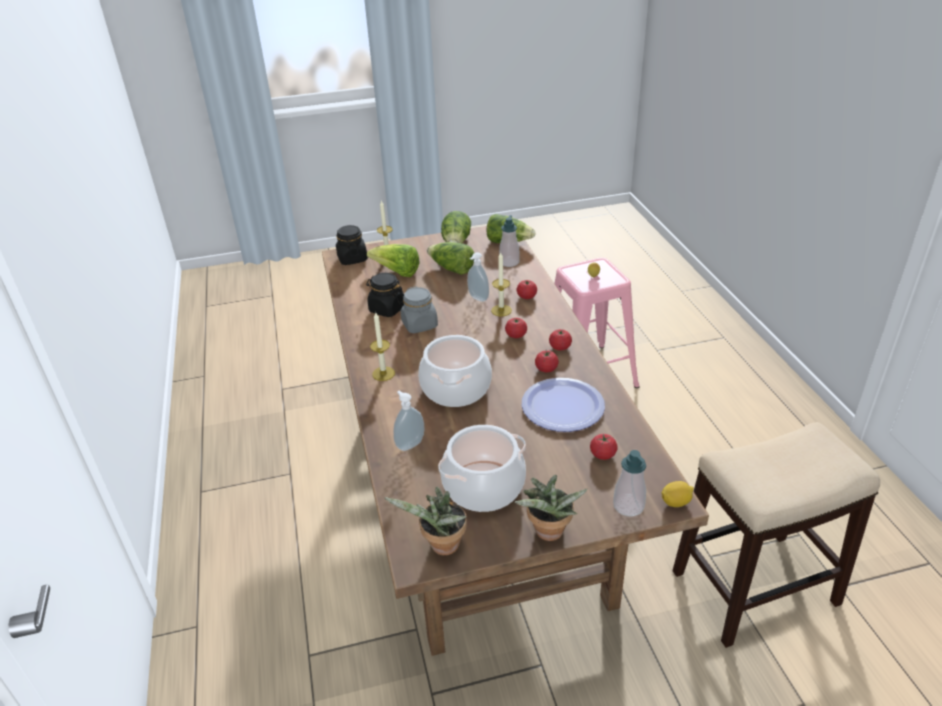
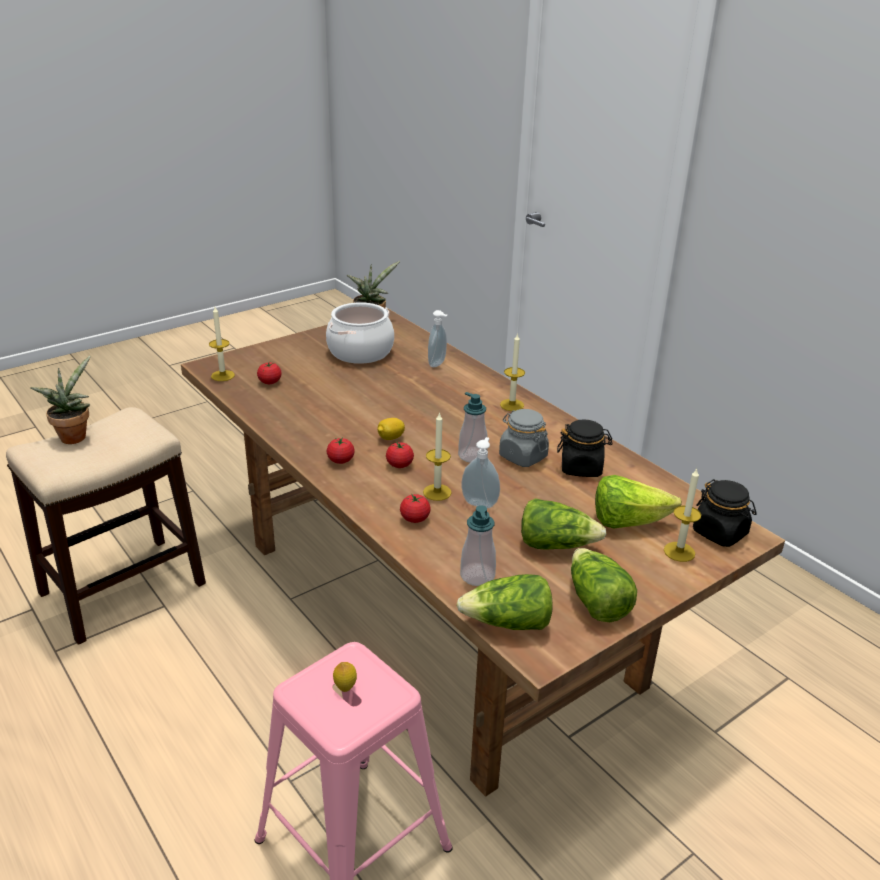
camera: 155 degrees right, 5 degrees down
cooking pot [418,335,492,407] -> none
potted plant [515,475,588,541] -> potted plant moved to [30,356,91,444]
plate [522,378,605,432] -> none
tomato [535,350,559,372] -> none
soap dispenser [613,450,646,516] -> soap dispenser moved to [458,392,488,463]
lemon [662,481,694,507] -> lemon moved to [377,418,405,440]
none -> candle [209,307,235,381]

